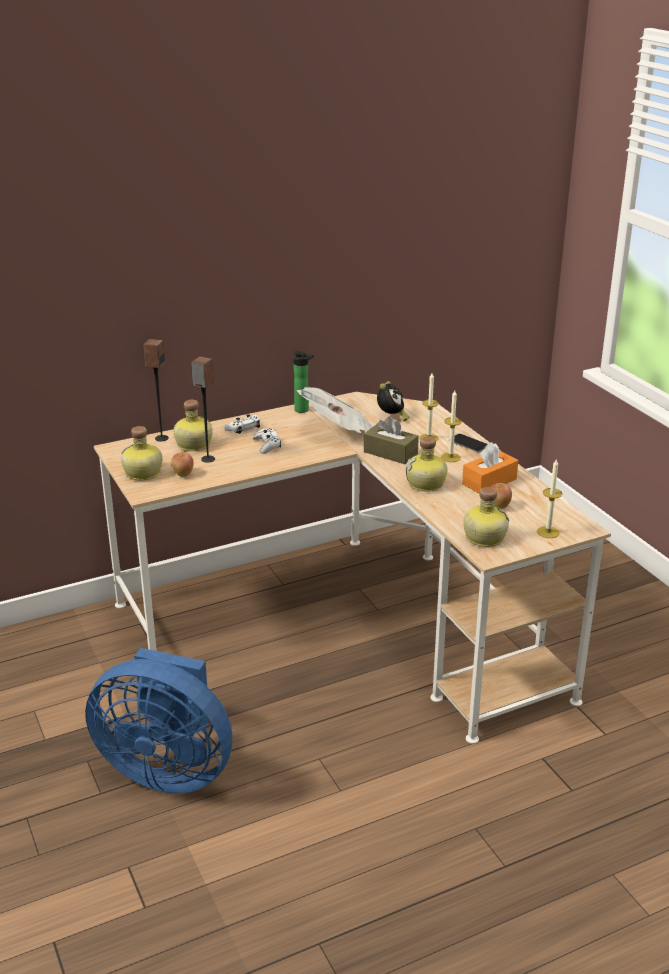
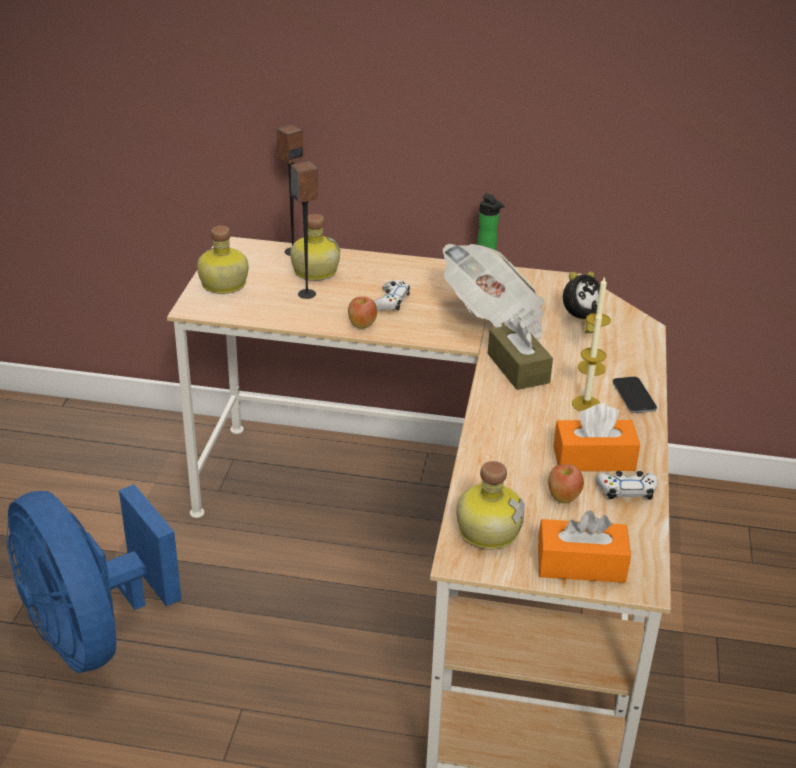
camera: 35 degrees right, 5 degrees up
apple [171,452,194,477] -> apple moved to [348,297,377,329]
white game controller [224,414,260,434] -> white game controller moved to [595,471,658,500]
bottle [406,436,447,492] -> none
candle [537,458,562,538] -> orange tissue box [538,511,631,583]

